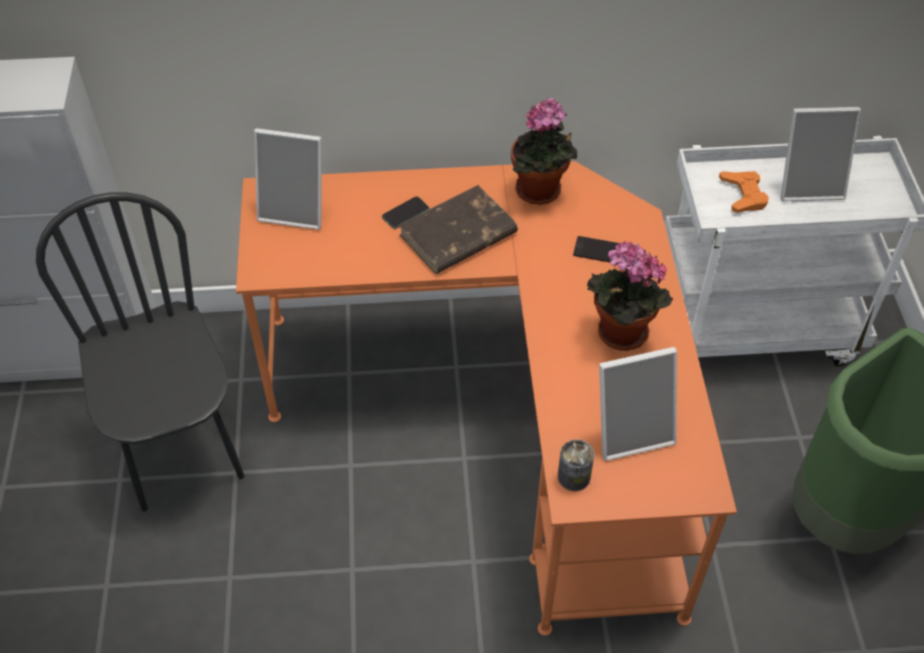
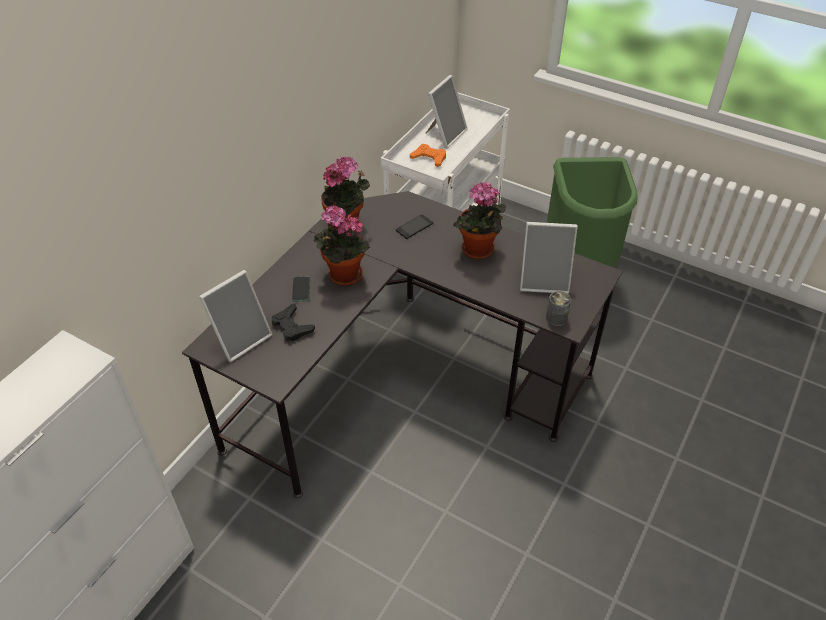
camera: 55 degrees left, 5 degrees down
black chair [36,192,244,512] -> none
orange desk [236,161,737,636] -> black desk [182,191,623,498]
brown book [399,185,518,274] -> potted plant [314,206,370,286]
picture frame [599,347,677,461] -> picture frame turned 75 degrees clockwise [520,222,578,294]
none -> black game controller [271,303,315,342]

